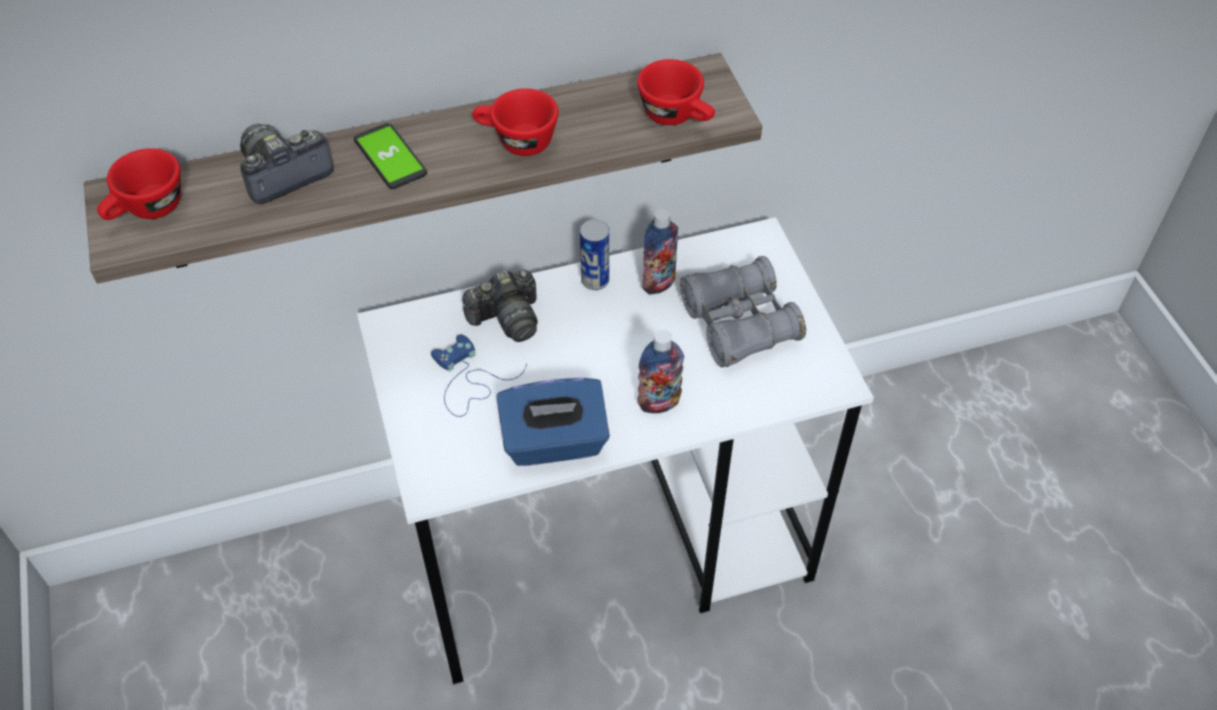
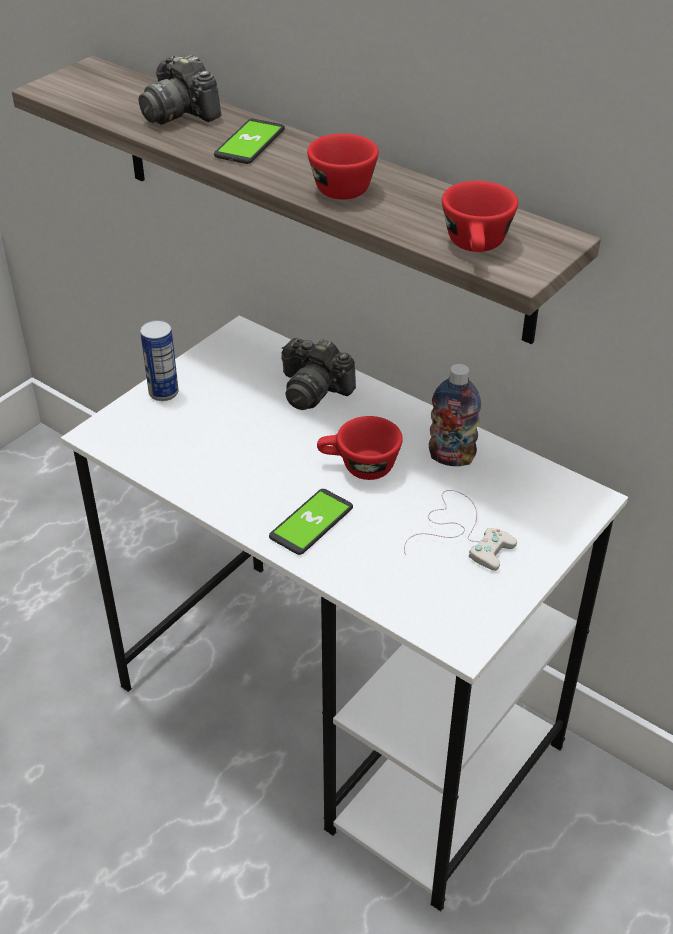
camera: 55 degrees right, 10 degrees down
red cup [97,148,181,220] -> red cup moved to [317,416,403,480]
camera [240,124,334,204] -> camera turned 150 degrees counterclockwise [138,55,221,125]
blue game controller [431,334,527,417] -> none
blue tissue box [496,378,610,466] -> none
can [580,219,609,290] -> can moved to [140,320,179,401]
bottle [637,330,684,413] -> phone [269,489,353,555]
grey binoculars [680,256,806,367] -> white game controller [404,490,517,571]

